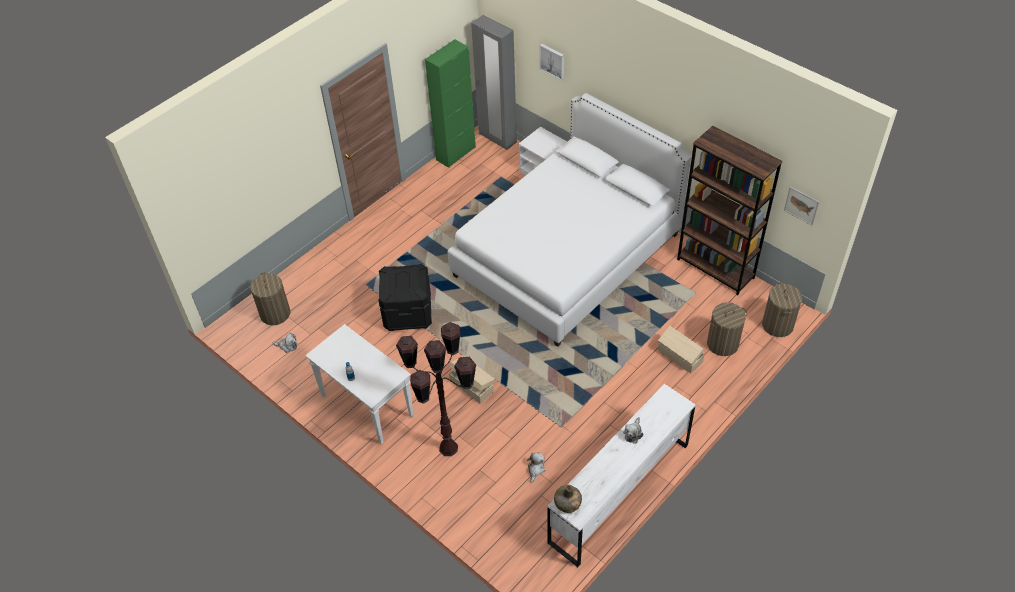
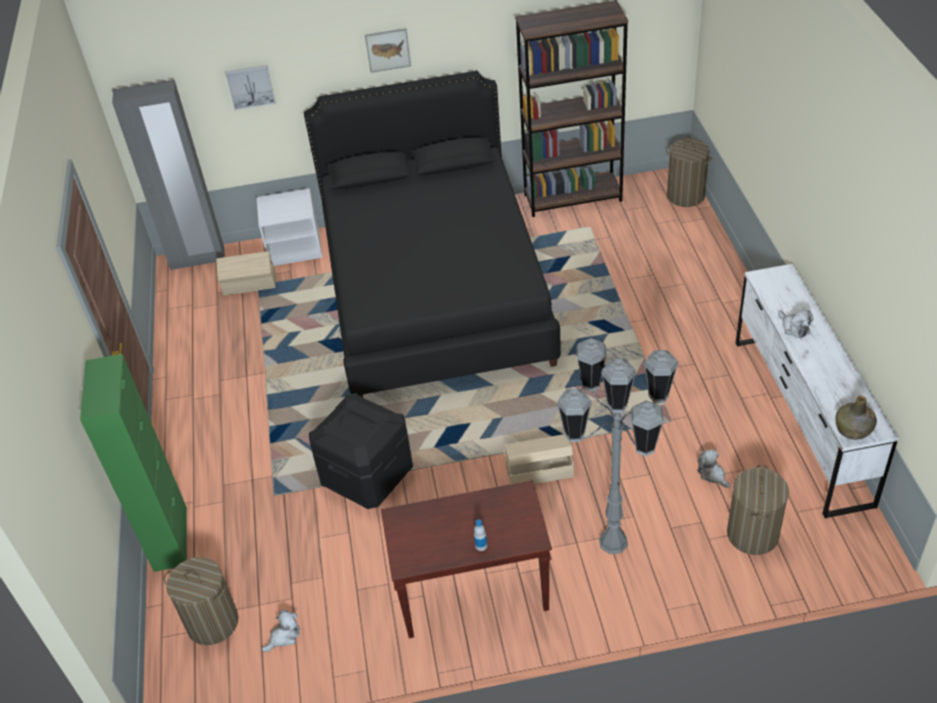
camera: 50 degrees left, 5 degrees down
white console table [305,324,414,445] -> brown console table [381,480,552,638]
brown floor lamp [396,322,476,456] -> grey floor lamp [557,338,678,554]
green cabinet [425,39,476,168] -> green cabinet moved to [80,354,187,572]
white bed [447,93,691,347] -> black bed [304,71,561,398]
beige storage box [658,326,705,373] -> beige storage box moved to [216,251,275,296]
laundry basket [707,303,747,356] -> laundry basket moved to [727,465,789,555]
picture [784,187,819,225] -> picture moved to [365,28,411,73]

